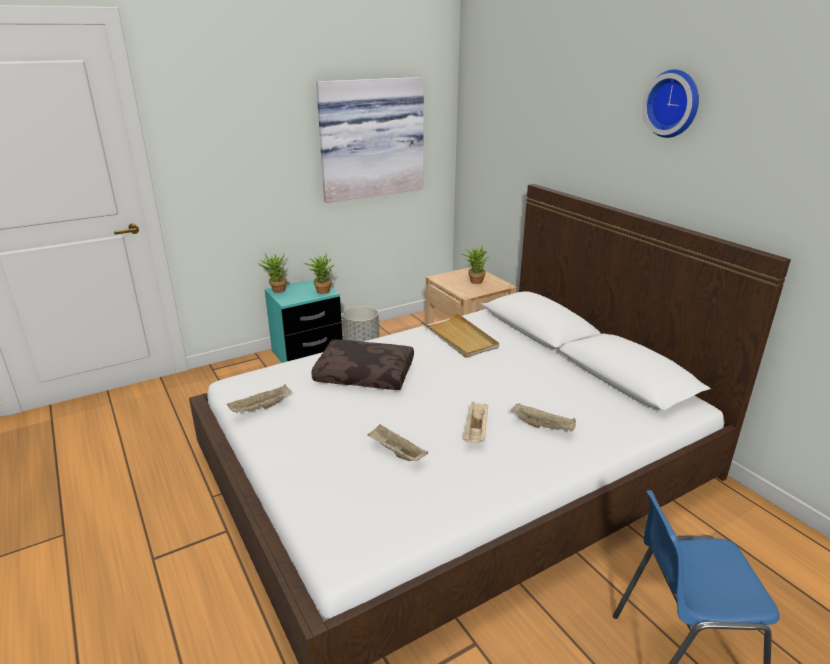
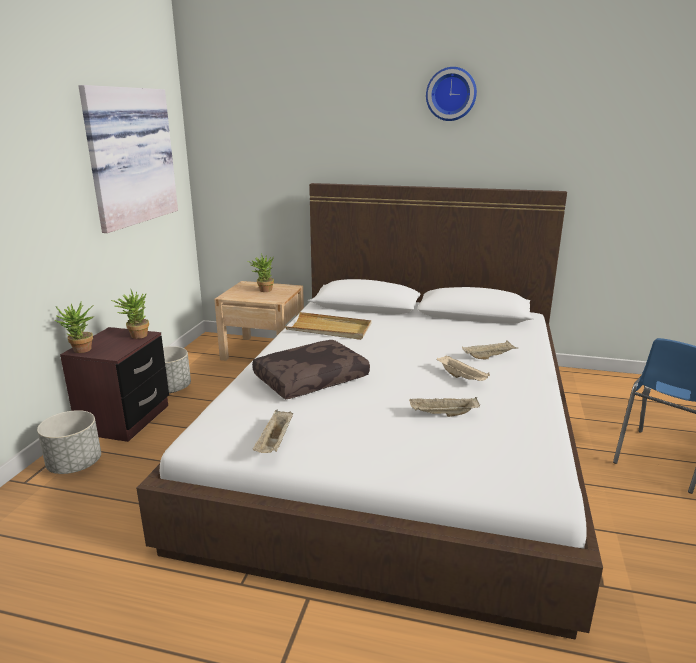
camera: 45 degrees left, 5 degrees down
turquoise nightstand [265,279,343,363] -> brown nightstand [60,327,169,442]
none -> grey planter [37,410,101,474]

